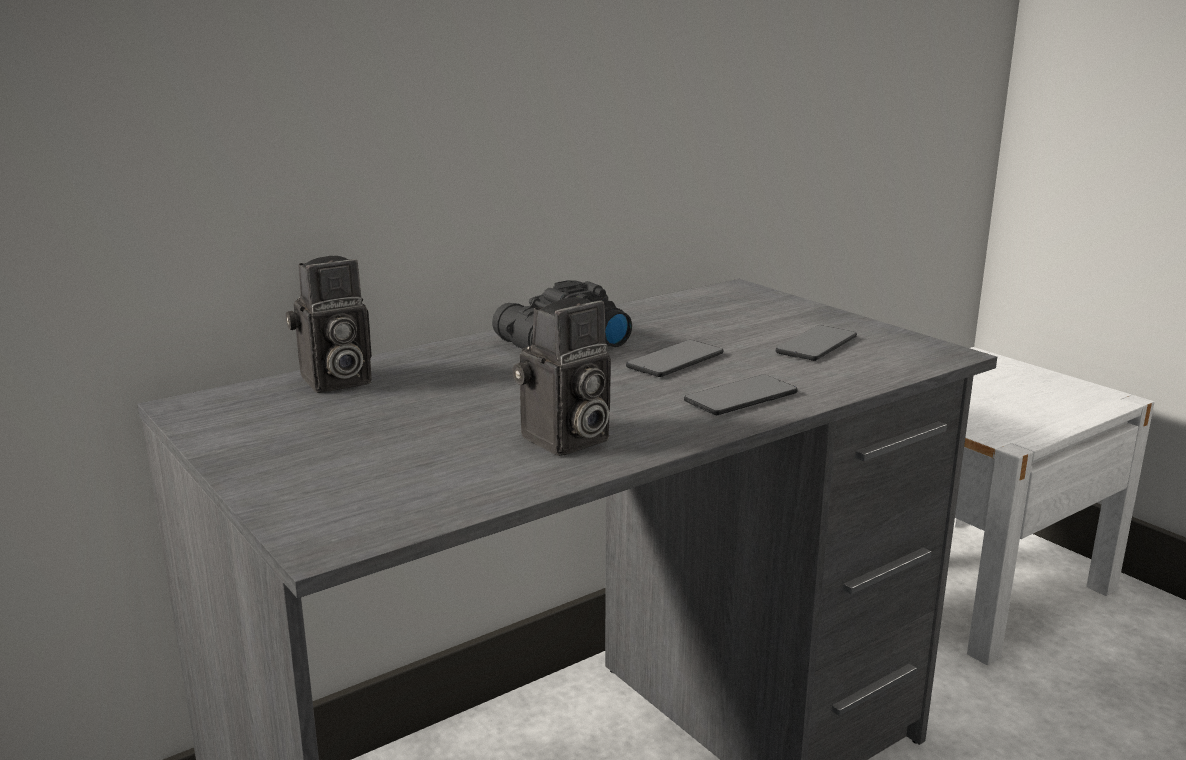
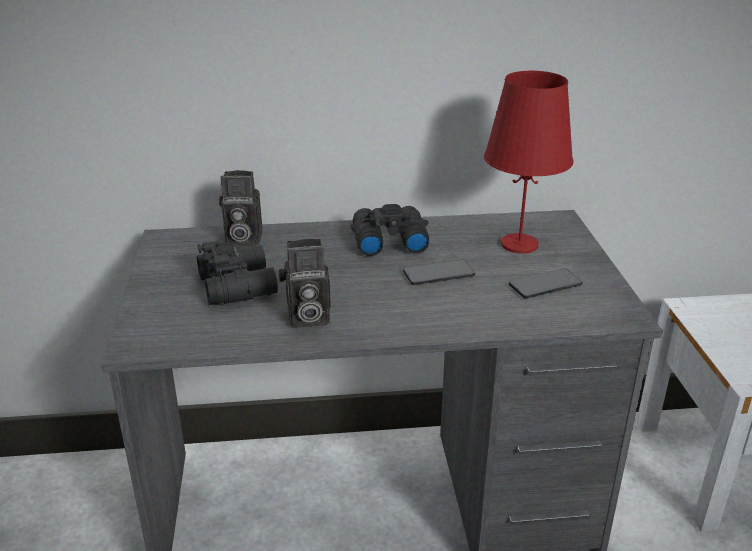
camera: 30 degrees right, 10 degrees up
phone [684,375,798,415] -> none
none -> black binoculars [197,240,278,305]
none -> red table lamp [484,71,573,253]

